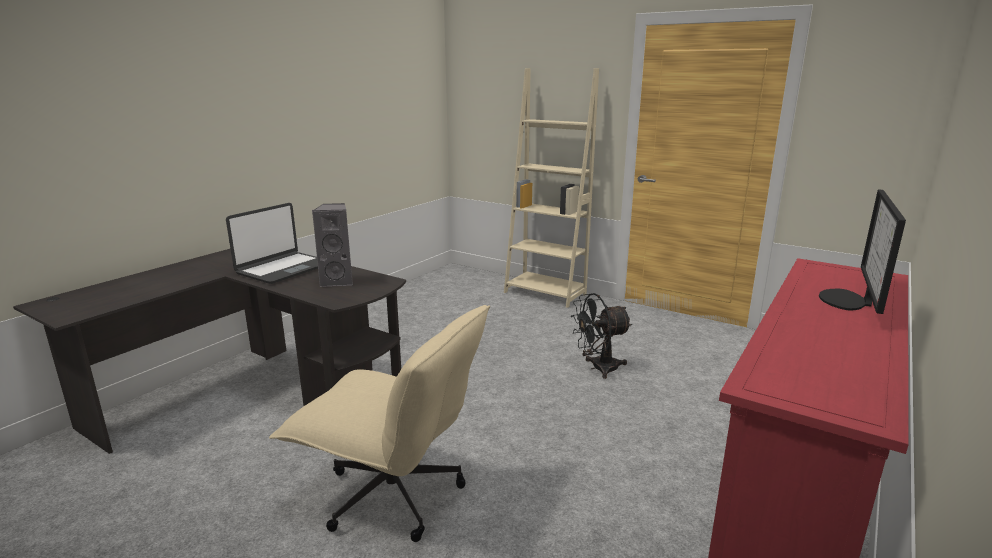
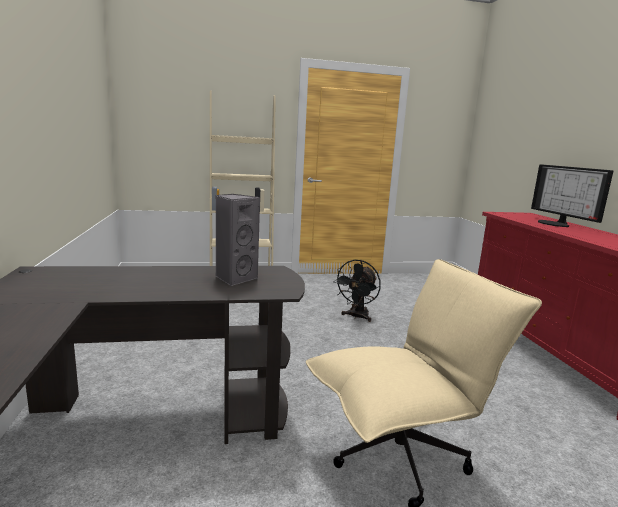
camera: 45 degrees left, 5 degrees down
laptop [226,203,318,284] -> none

